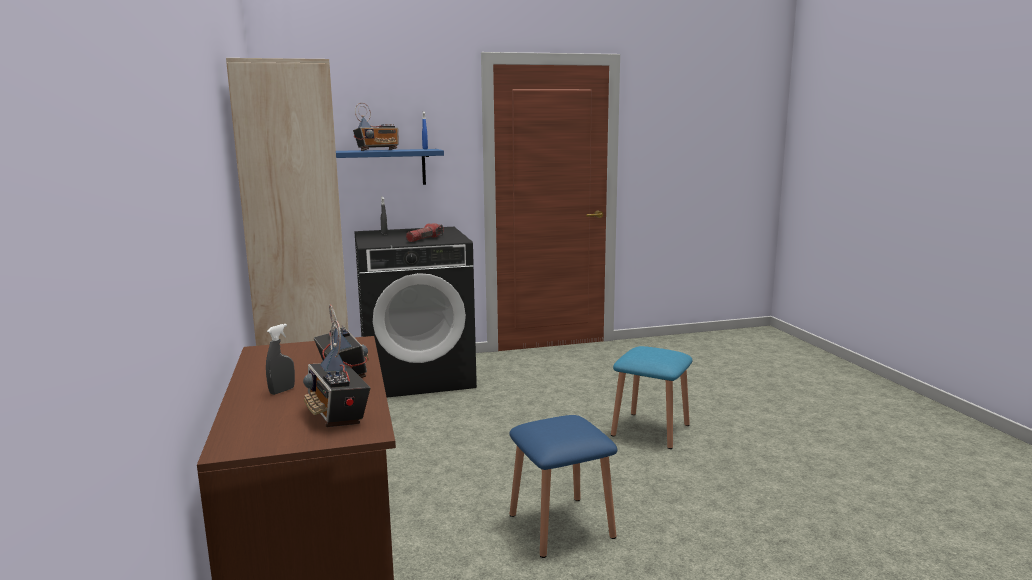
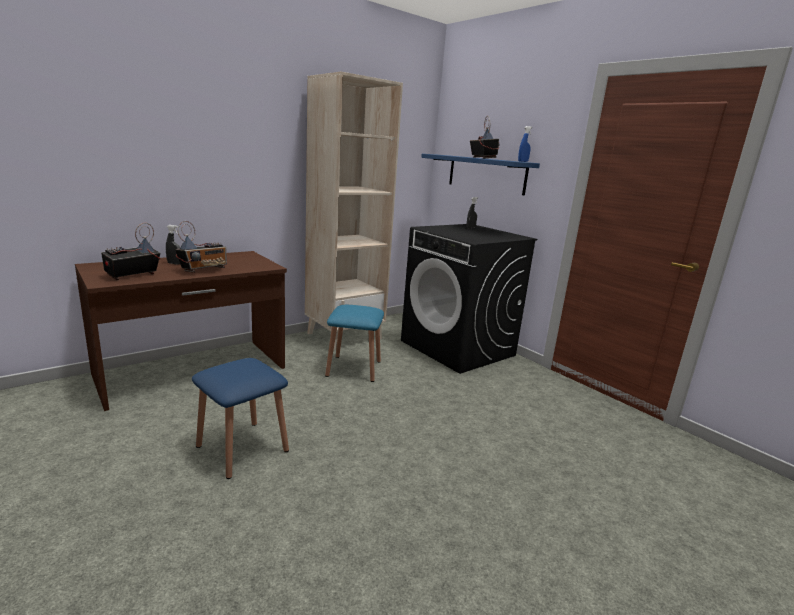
camera: 65 degrees right, 5 degrees up
radio [353,103,399,151] -> radio turned 135 degrees counterclockwise [470,116,500,159]
flashlight [406,223,444,242] -> none
blue stool [611,346,692,449] -> blue stool moved to [325,305,384,382]

